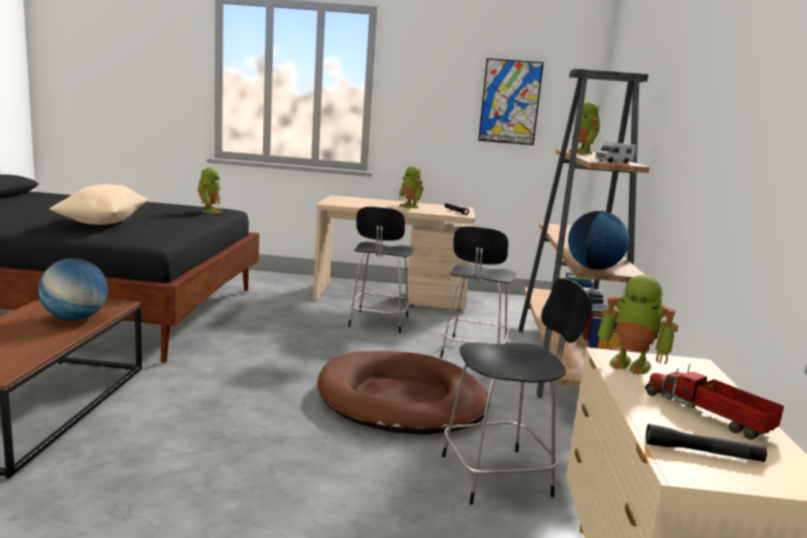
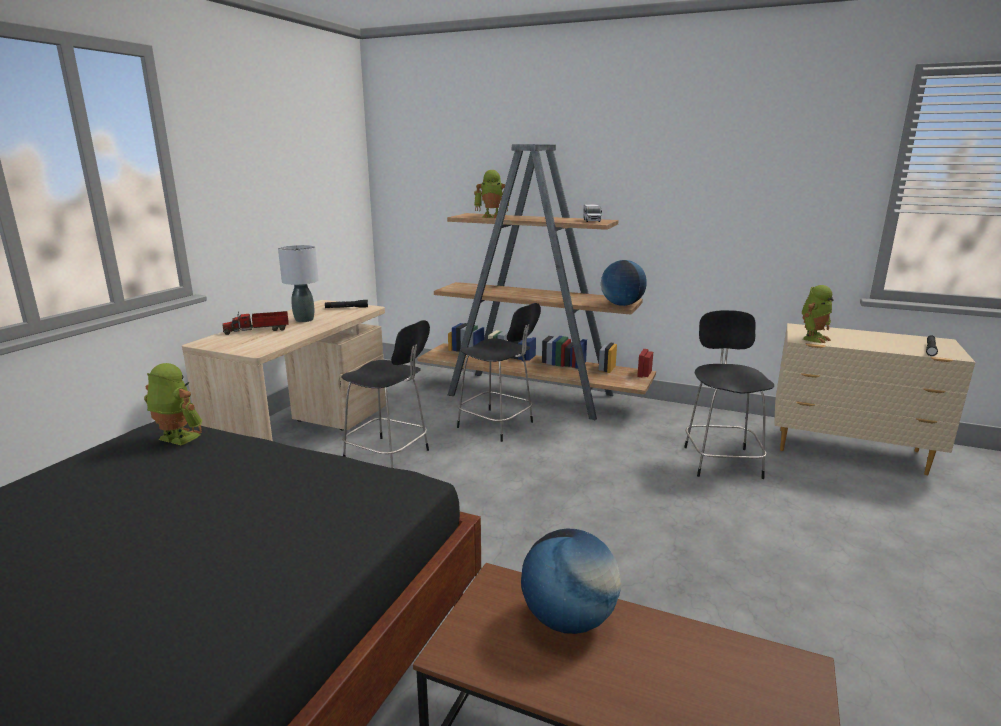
camera: 70 degrees left, 5 degrees up
beige pillow [49,184,148,225] -> none
brown dog bed [318,351,490,435] -> none
toy robot [399,166,424,208] -> grey table lamp [278,245,319,322]
picture [478,58,544,145] -> none
toy truck [645,364,784,440] -> toy truck moved to [222,311,289,335]

